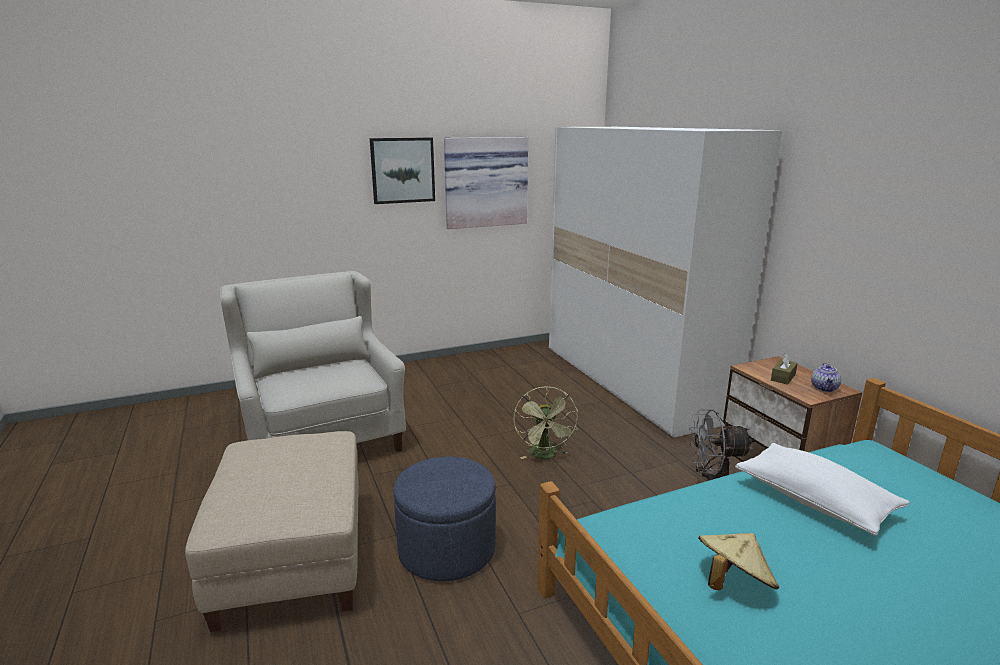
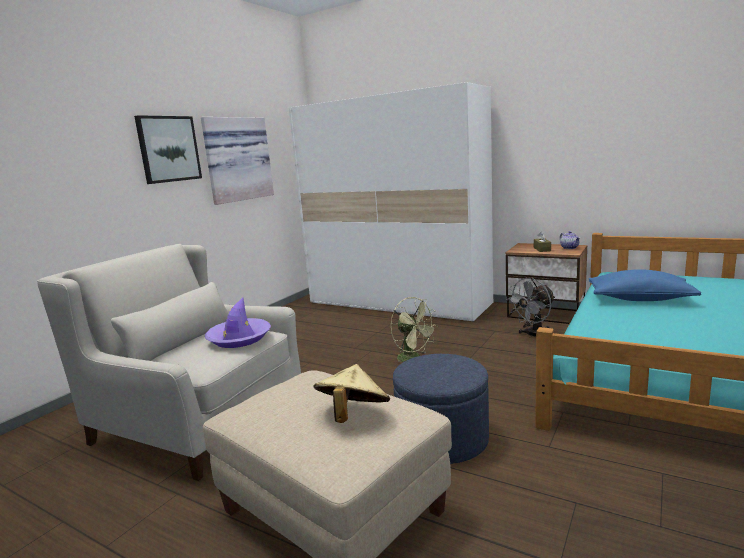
camera: 35 degrees left, 5 degrees down
beige hat [698,533,779,590] -> beige hat moved to [314,364,390,423]
white pillow [735,443,910,536] -> blue pillow [588,270,701,301]
none -> purple hat [205,297,271,348]

